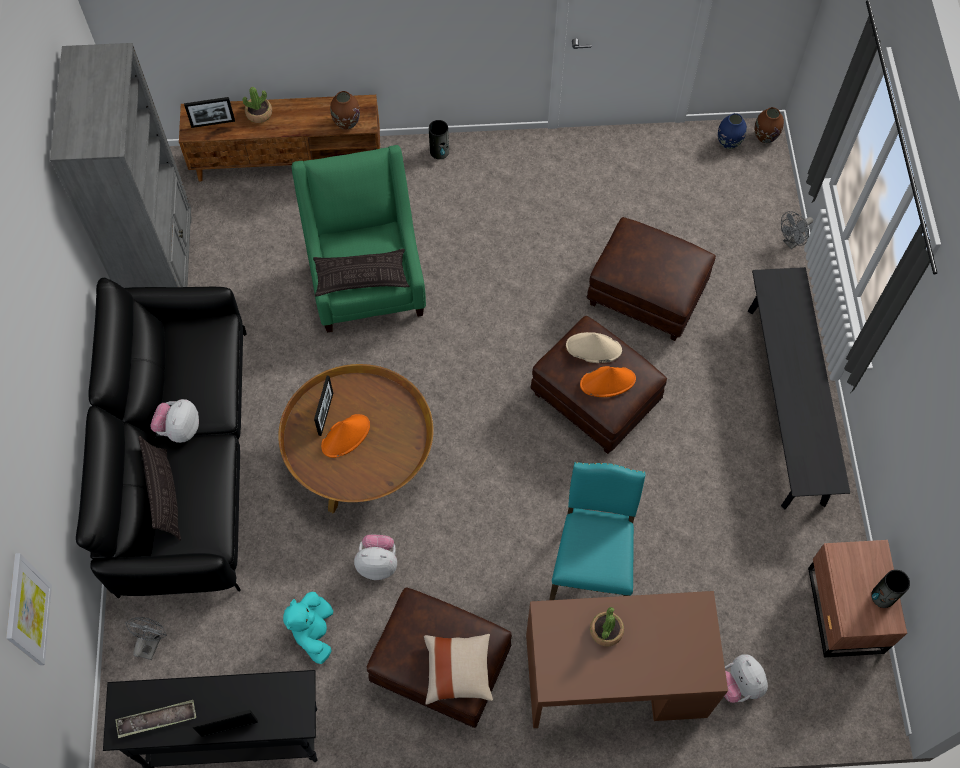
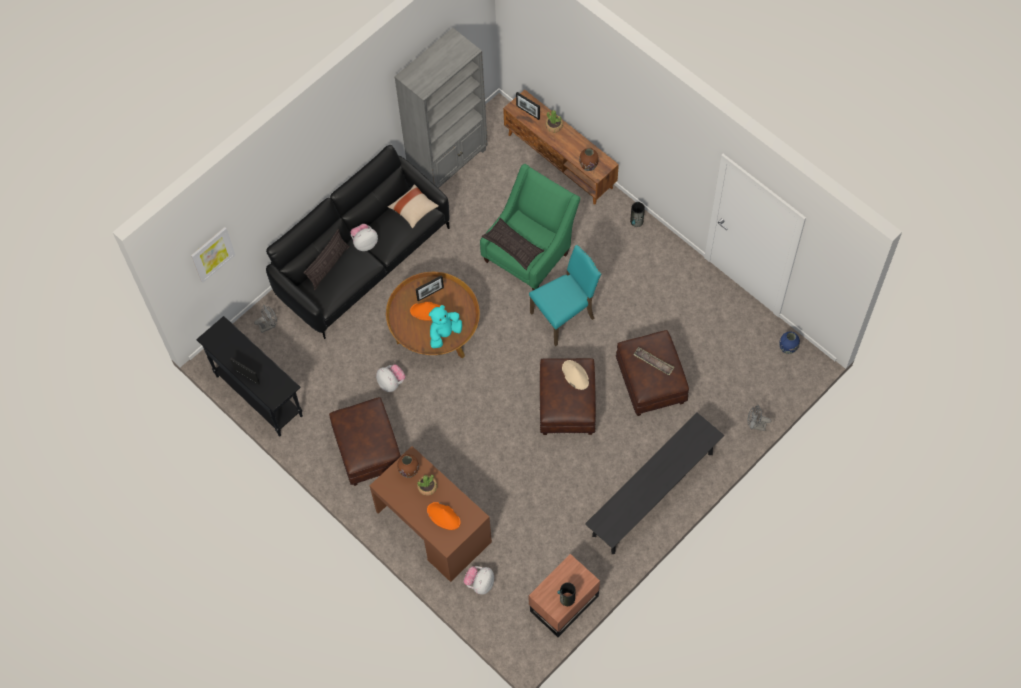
camera: 50 degrees right, 0 degrees up
tray [115,700,196,738] -> tray moved to [633,347,674,375]
turquoise plush toy [283,592,333,664] -> turquoise plush toy moved to [429,305,462,348]
beige pillow [424,634,493,705] -> beige pillow moved to [388,184,439,229]
turquoise chair [549,462,646,600] -> turquoise chair moved to [529,245,601,346]
orange hat [580,366,636,397] -> orange hat moved to [427,502,461,530]
brown vase [755,107,784,143] -> brown vase moved to [397,454,419,478]

